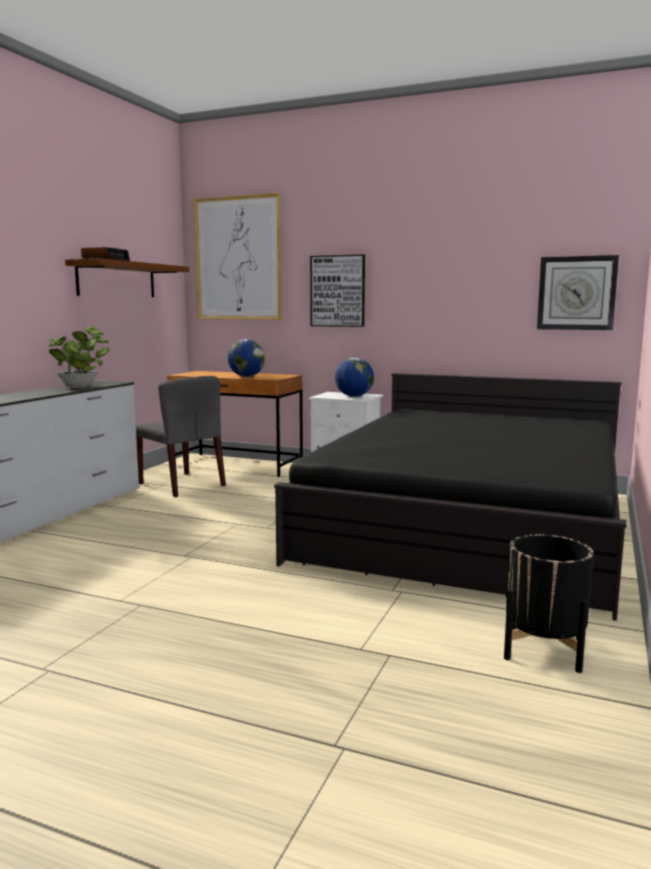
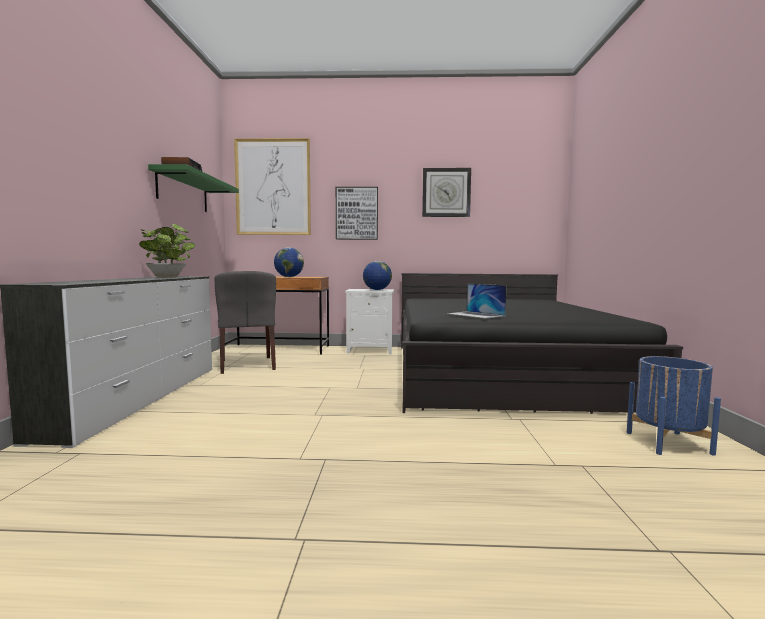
camera: 20 degrees left, 5 degrees down
brown shelf [65,258,189,297] -> green shelf [148,164,239,212]
grey chair [136,376,226,497] -> grey chair turned 45 degrees clockwise [214,271,276,374]
black planter [504,534,594,673] -> blue planter [627,356,721,456]
wall clock [537,255,619,330] -> wall clock moved to [422,168,471,217]
none -> laptop [447,284,507,319]

